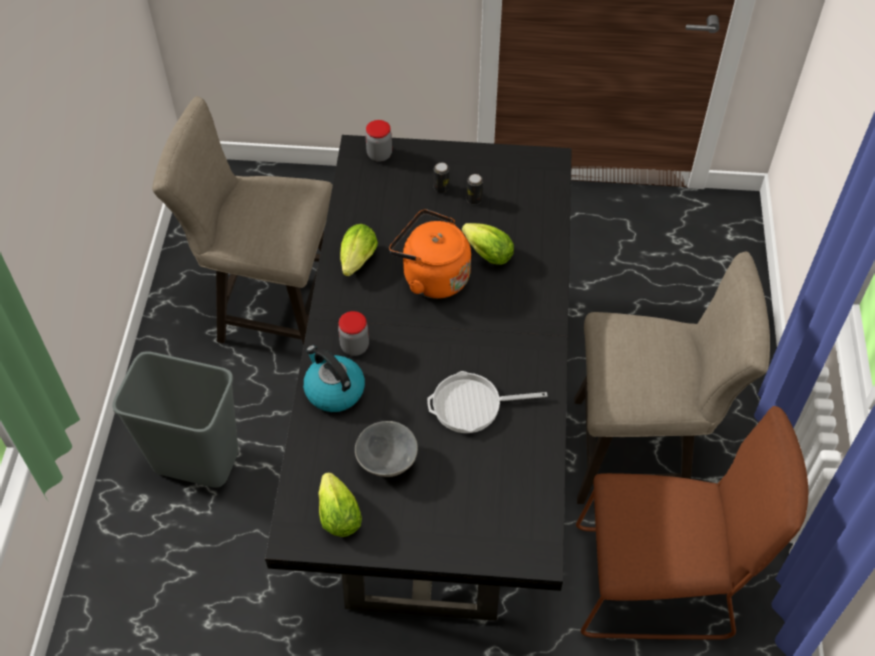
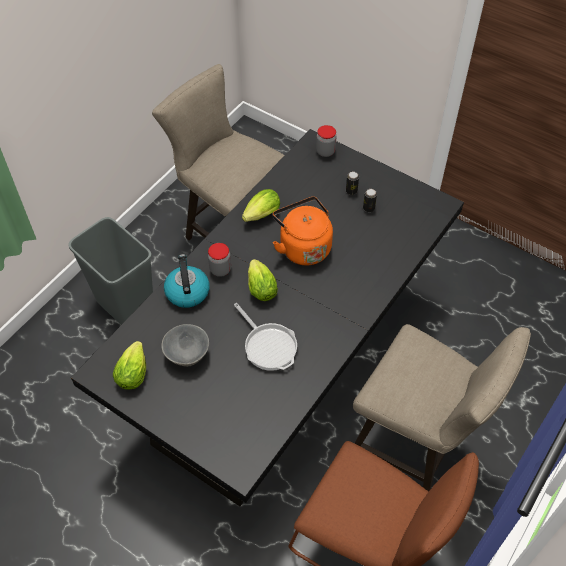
camera: 30 degrees right, 0 degrees up
frying pan [427,371,547,433] -> frying pan turned 150 degrees counterclockwise [234,303,297,371]
lettuce [462,223,514,265] -> lettuce moved to [248,259,278,301]

